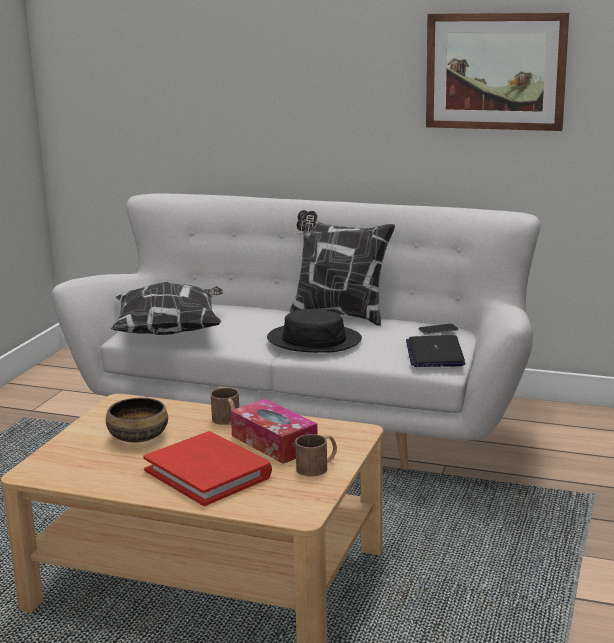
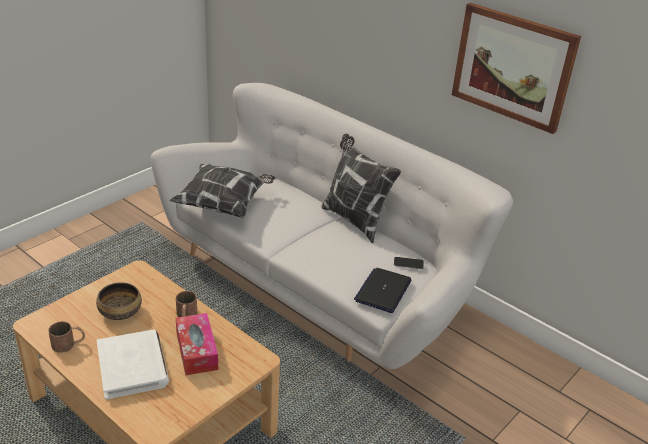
camera: 20 degrees right, 15 degrees up
red book [143,431,272,506] -> white book [96,329,169,400]
black hat [267,309,362,352] -> none
brown mug [295,434,337,476] -> brown mug moved to [48,321,85,353]

